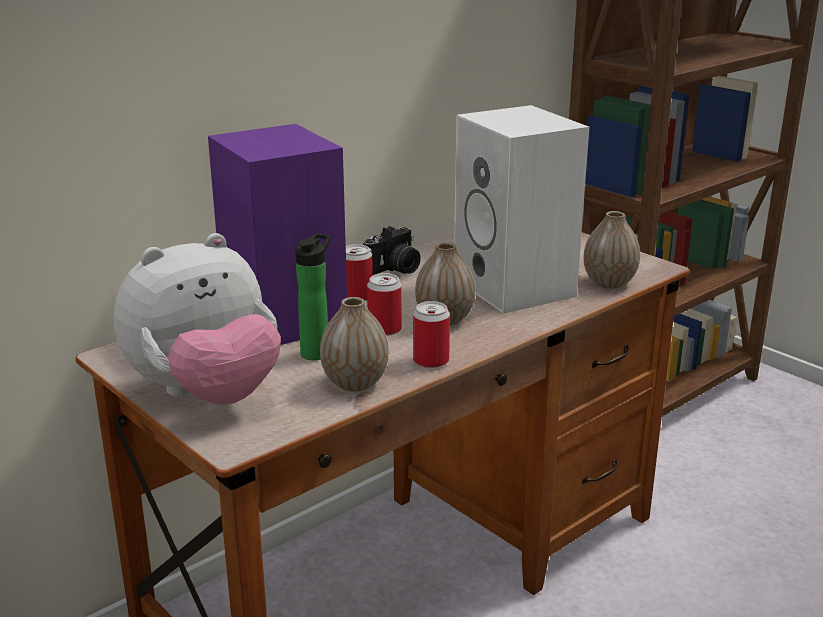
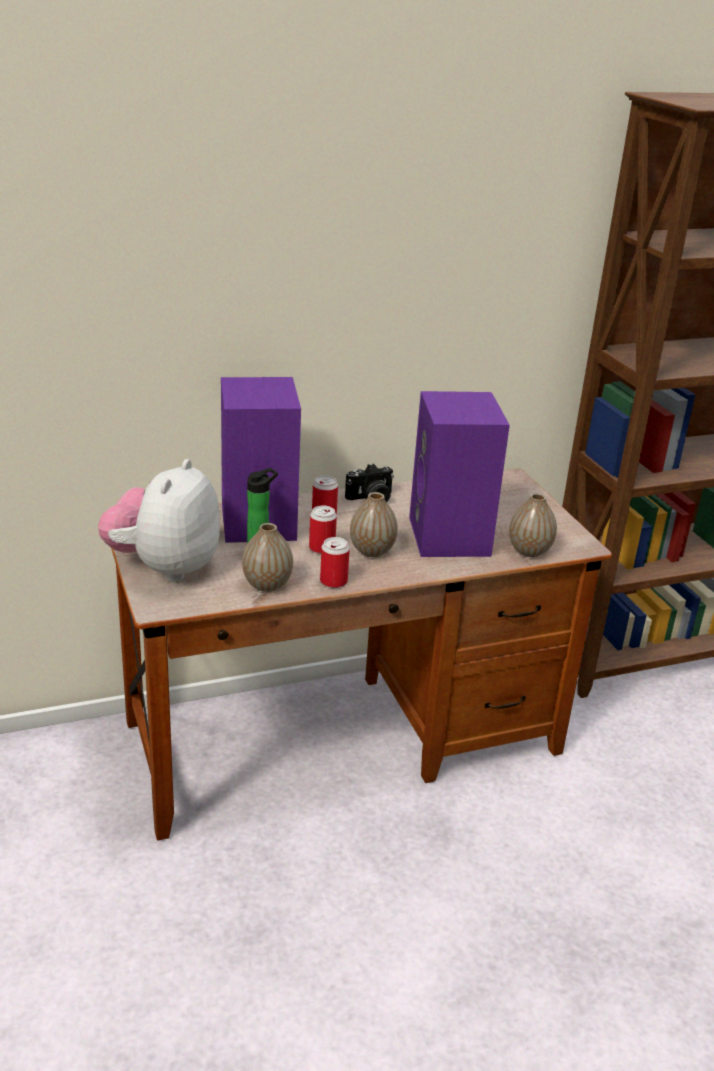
camera: 20 degrees right, 5 degrees up
plush toy [114,233,281,405] -> plush toy turned 120 degrees clockwise [98,459,220,582]
white speaker [454,105,589,314] -> purple speaker [409,391,510,557]

